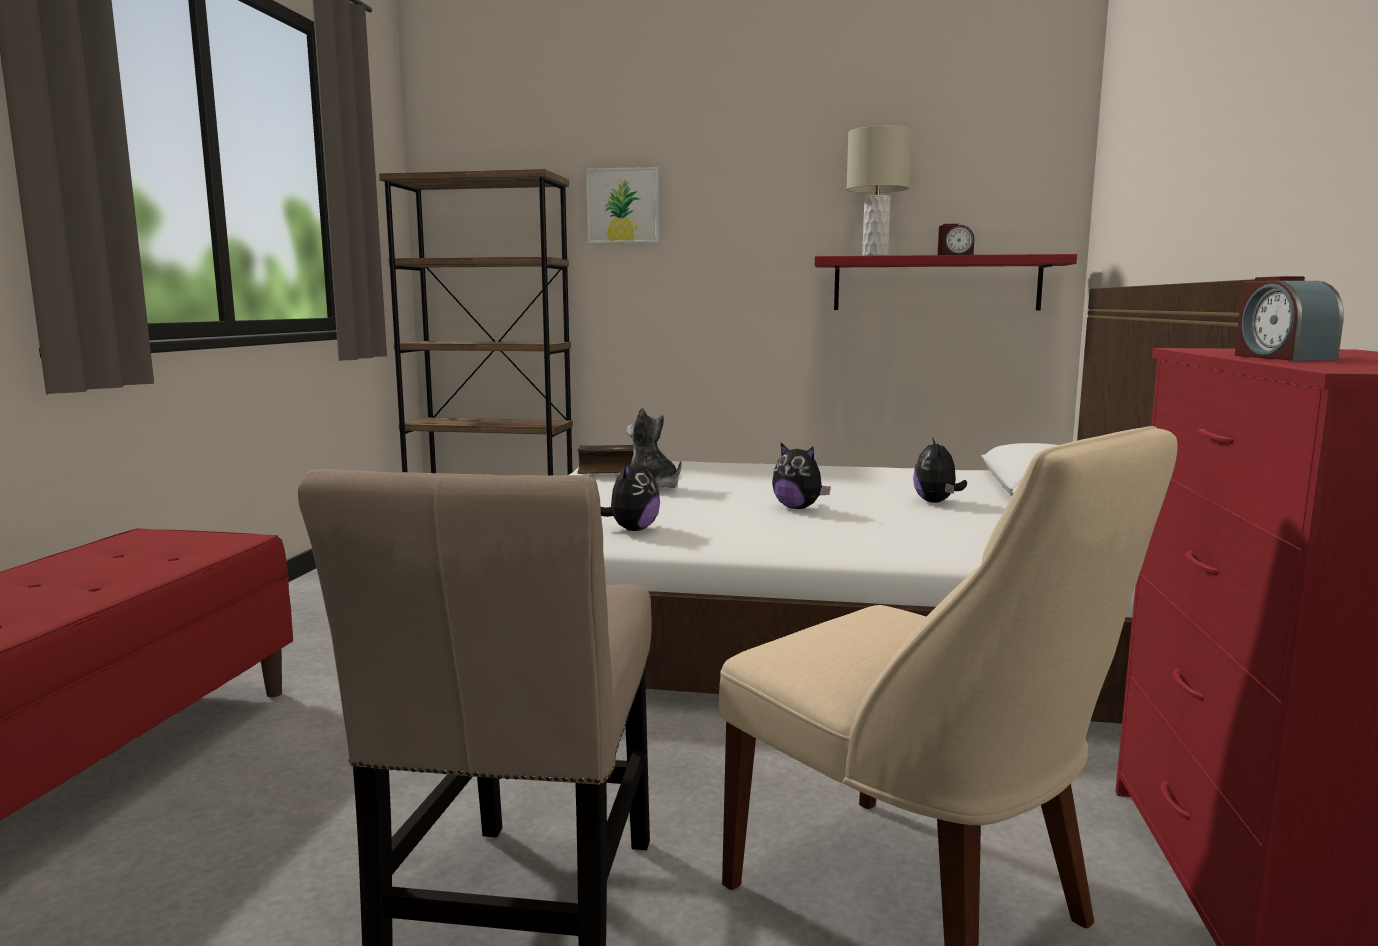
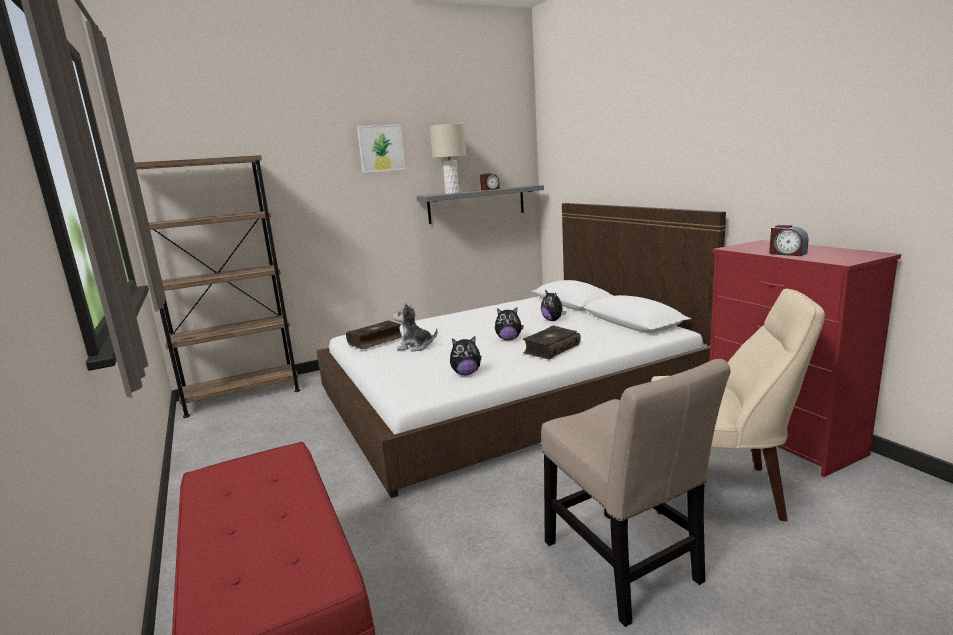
camera: 35 degrees left, 5 degrees up
picture [586,167,659,244] -> picture moved to [357,124,406,173]
plush toy [600,457,660,531] -> plush toy turned 90 degrees clockwise [450,336,482,375]
red shelf [815,254,1077,310] -> grey shelf [416,185,544,224]
none -> book [523,326,581,359]

